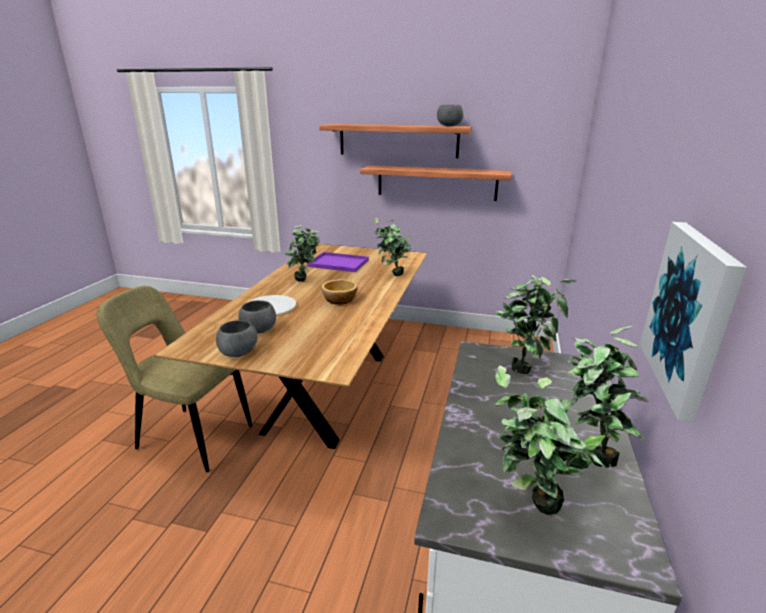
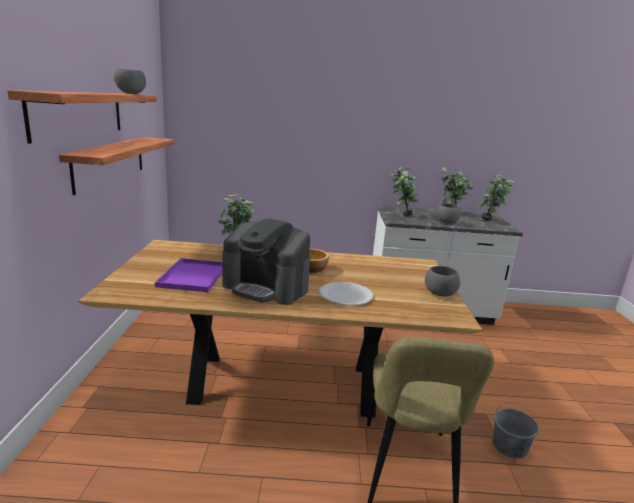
camera: 105 degrees left, 5 degrees down
grey bowl [238,300,276,333] -> grey bowl moved to [437,203,461,224]
potted plant [285,225,320,282] -> coffee machine [223,218,310,305]
picture [640,222,747,422] -> none
none -> grey bucket [493,402,539,459]

